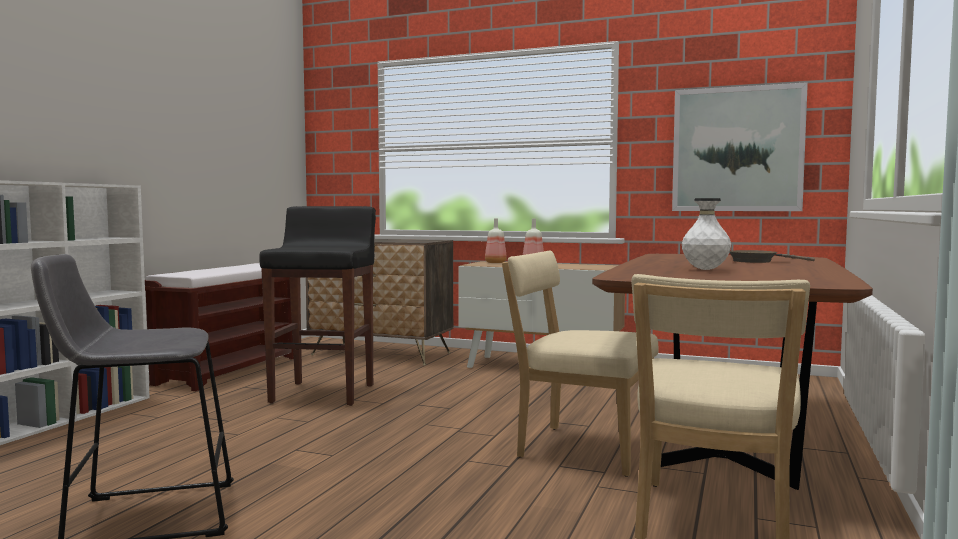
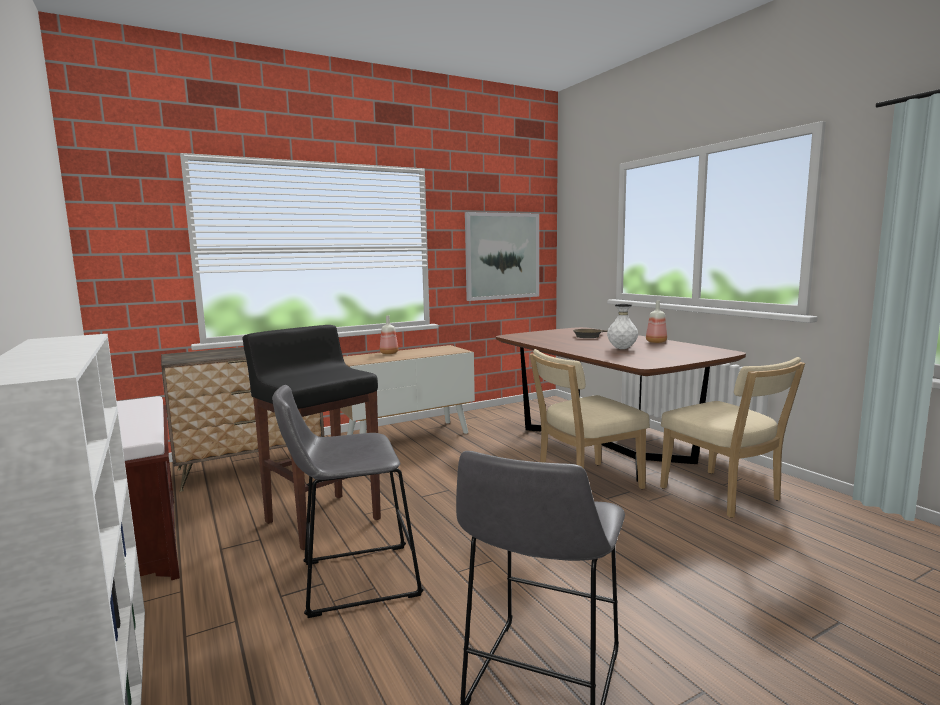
camera: 50 degrees left, 5 degrees up
bottle [485,218,507,263] -> bottle moved to [646,301,667,343]
none -> grey stool [272,385,424,618]

